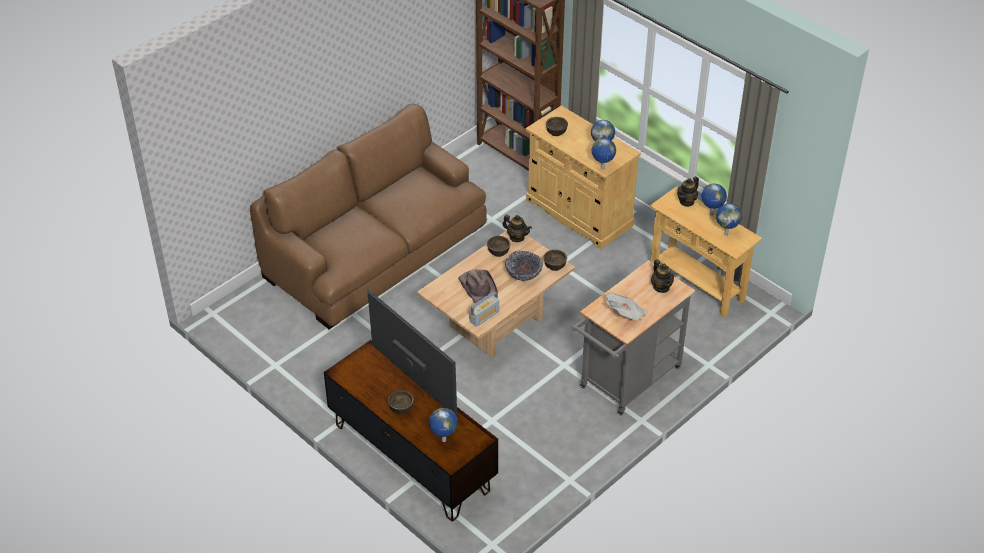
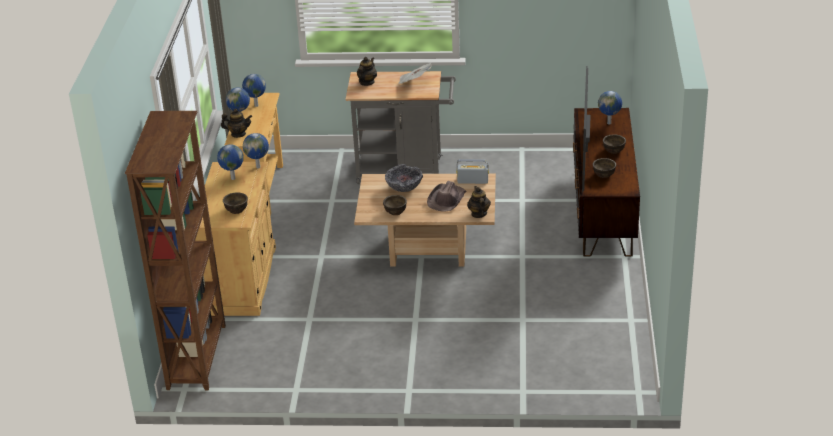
camera: 130 degrees left, 10 degrees down
brown sofa [250,103,487,329] -> none
teapot [502,215,532,242] -> teapot moved to [467,186,491,218]
brown bowl [544,250,567,271] -> brown bowl moved to [593,158,616,178]

